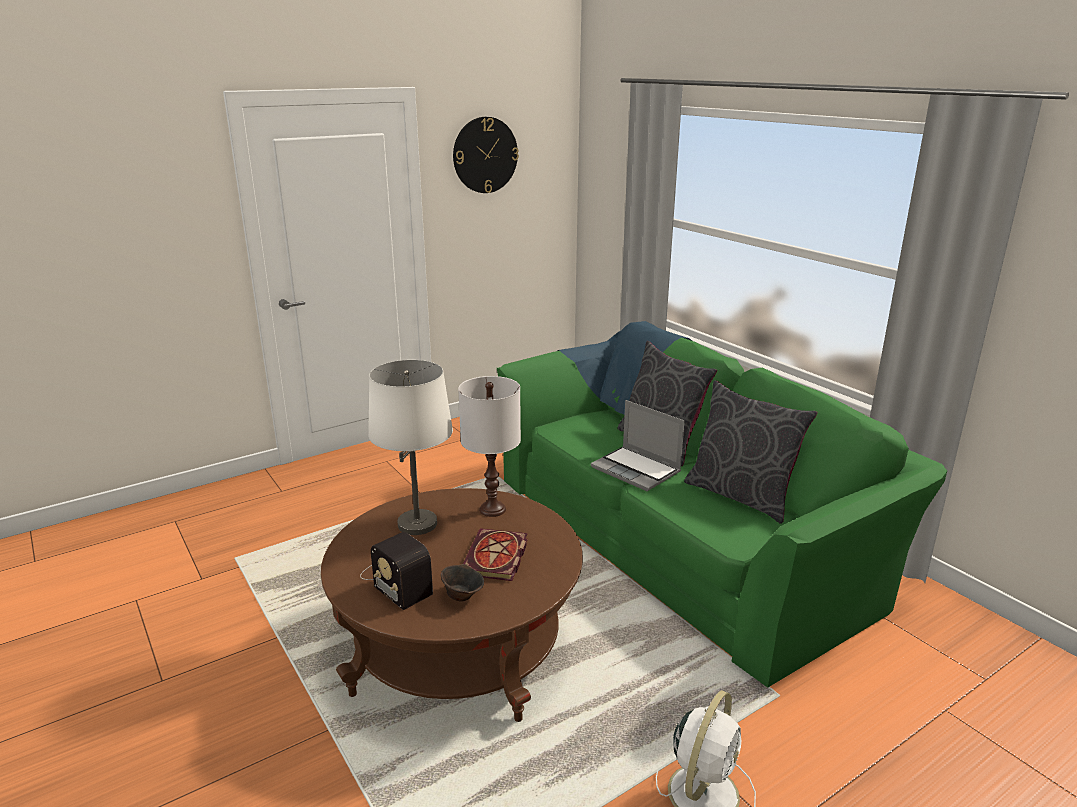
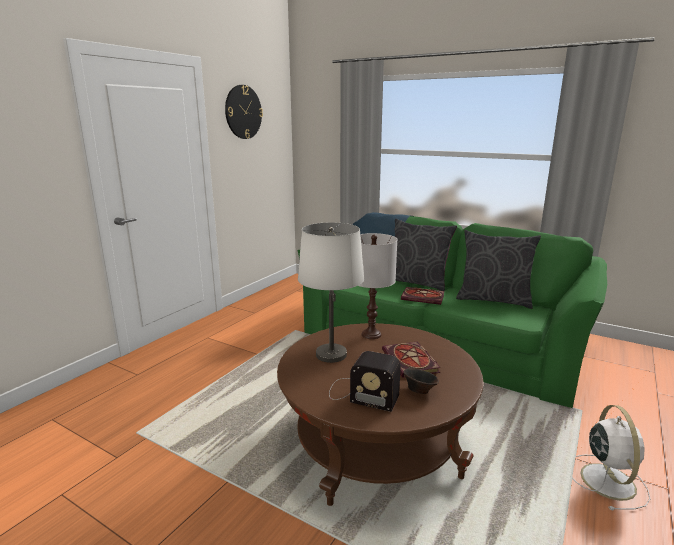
camera: 25 degrees left, 5 degrees down
laptop [591,400,685,491] -> book [401,287,445,305]

